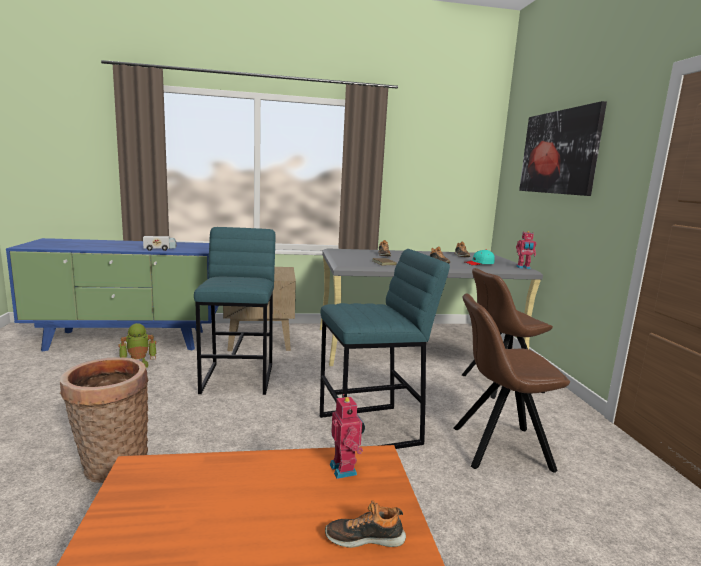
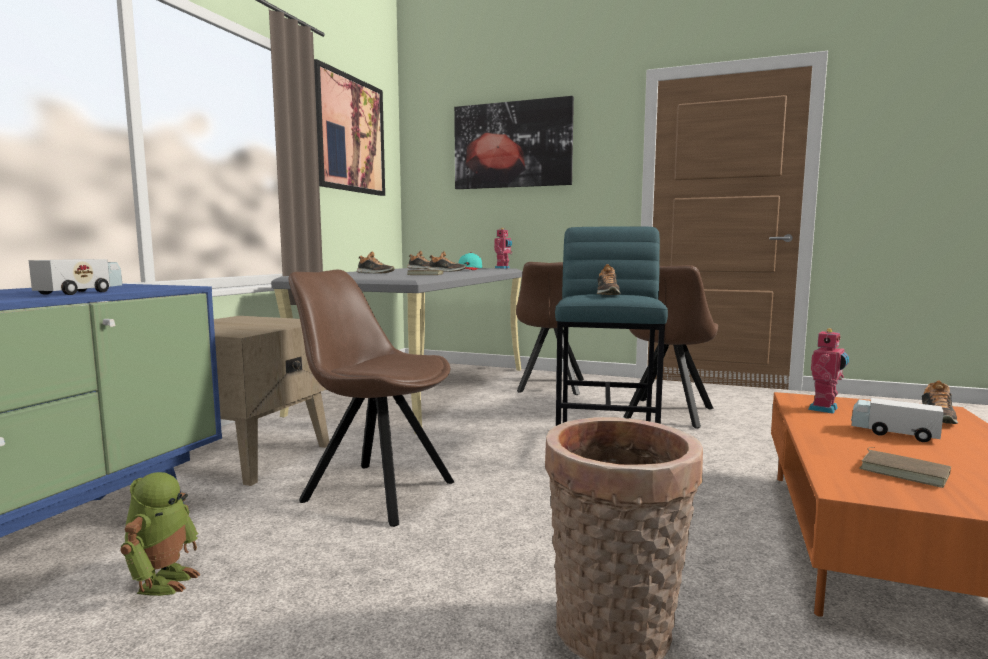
camera: 60 degrees left, 5 degrees down
turquoise stool [194,227,275,395] -> brown chair [289,270,454,527]
toy robot [330,394,365,479] -> toy robot turned 120 degrees clockwise [808,328,849,414]
none -> picture [314,59,385,196]
none -> shoe [597,264,620,295]
none -> toy truck [851,398,944,442]
none -> brown book [859,447,951,488]

